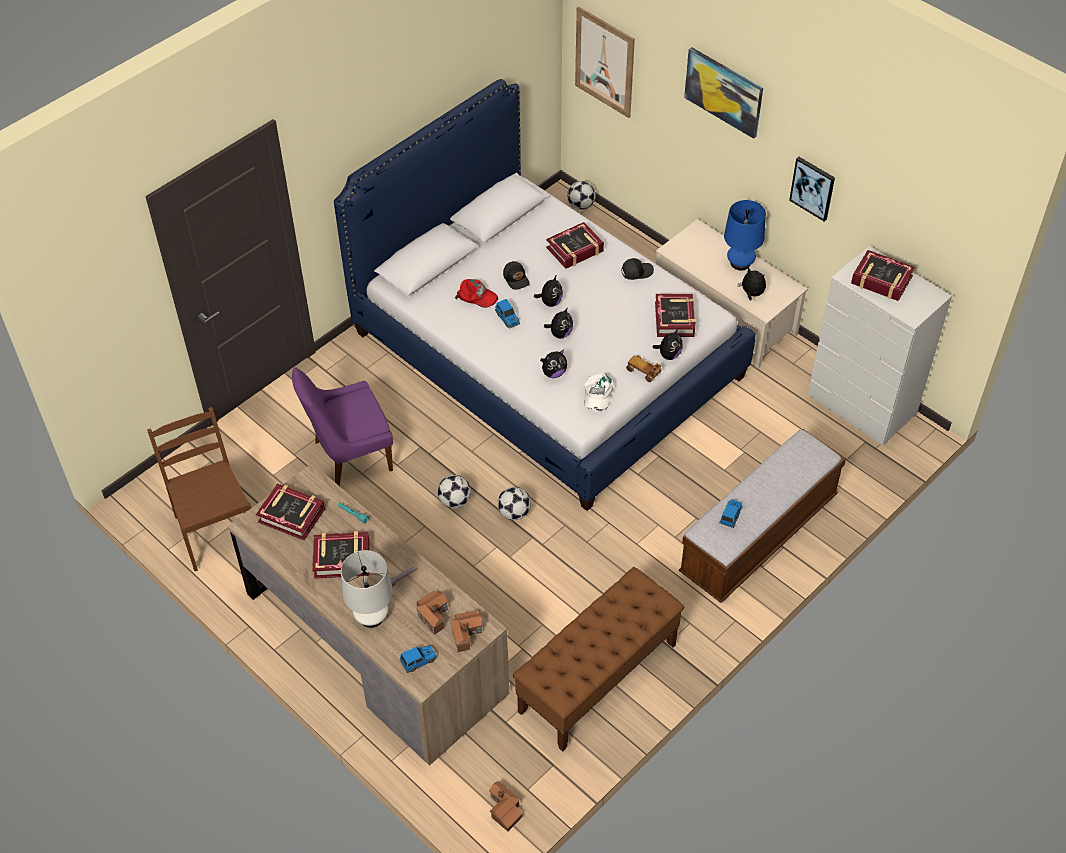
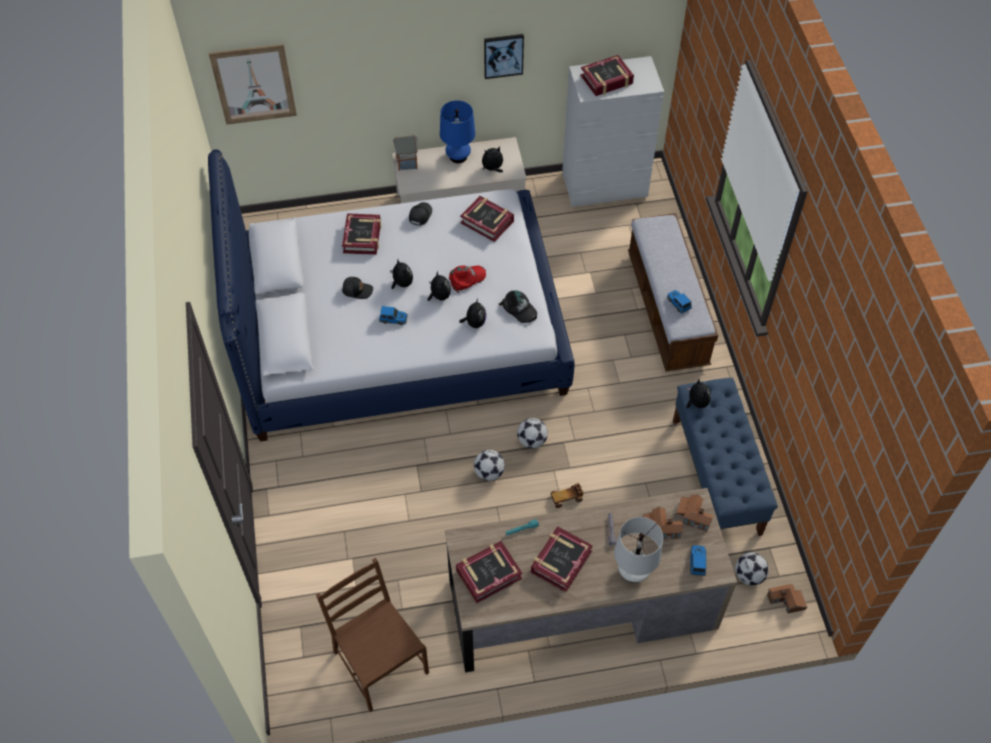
camera: 55 degrees left, 5 degrees up
brown chair [147,407,251,571] -> brown chair turned 45 degrees clockwise [316,558,429,712]
purple chair [292,367,393,486] -> none
red cap [455,279,498,308] -> red cap moved to [449,265,486,293]
brown bench [513,567,684,752] -> blue bench [673,378,778,536]
football [567,181,596,210] -> football moved to [735,552,769,586]
white cap [584,373,613,412] -> black cap [499,291,537,323]
toy car [626,355,661,382] -> toy car moved to [551,483,583,508]
plush toy [653,329,683,360] -> plush toy moved to [687,378,711,408]
picture [684,47,763,139] -> none
none -> toy house [393,134,417,171]

